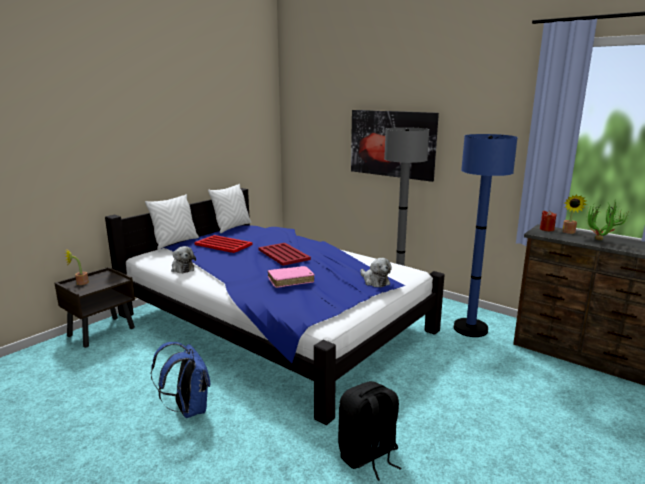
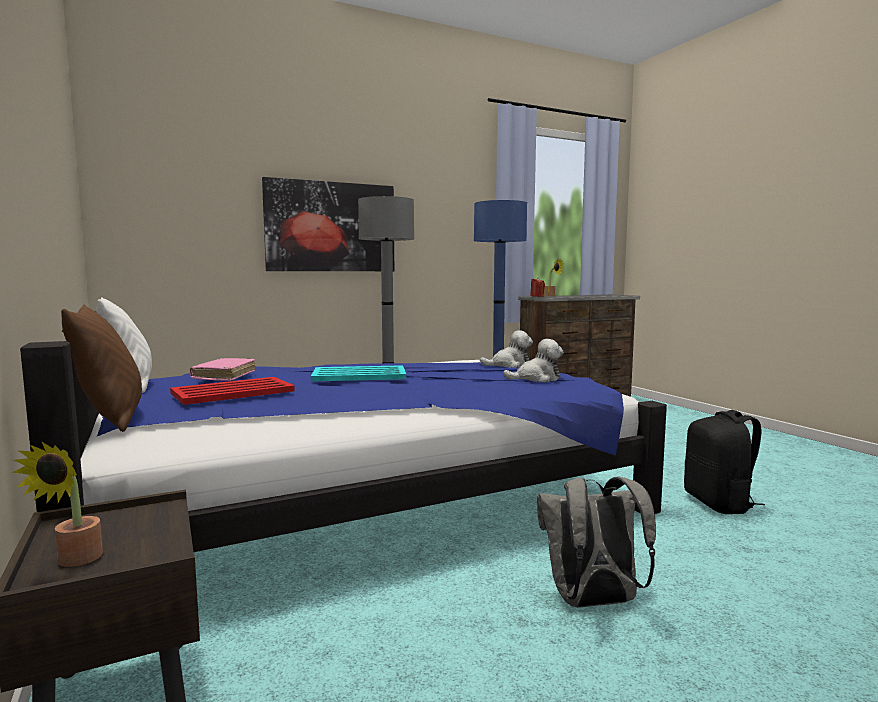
camera: 65 degrees left, 10 degrees down
white pillow [145,194,199,250] -> brown pillow [61,304,142,432]
blue backpack [151,342,210,418] -> grey backpack [537,477,656,607]
plush toy [171,246,196,273] -> plush toy moved to [503,339,564,382]
red tray [258,243,311,266] -> turquoise tray [311,365,406,381]
pink book [268,266,315,288] -> pink book moved to [190,358,255,381]
potted plant [587,202,630,240] -> none

